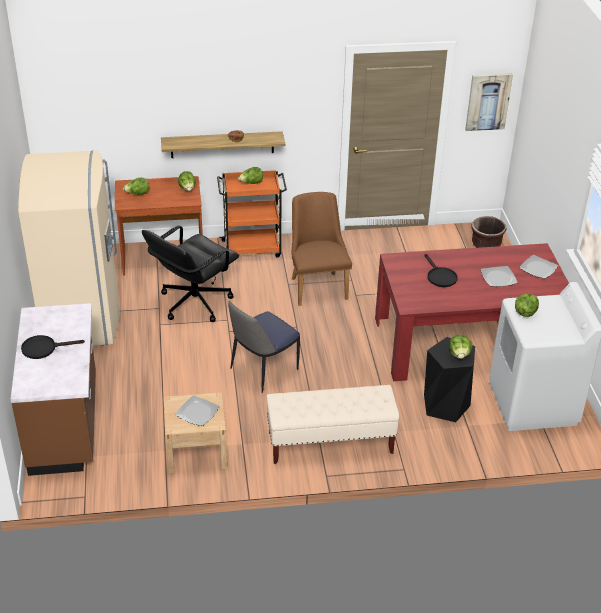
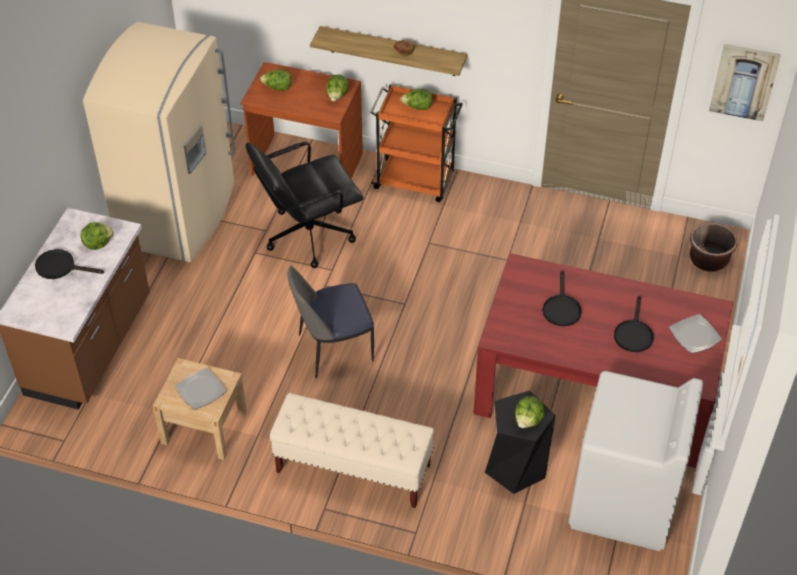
camera: 25 degrees right, 10 degrees up
brown chair [292,192,352,306] -> none
plate [481,266,518,287] -> black frying pan [614,296,654,352]
lettuce [515,294,539,317] -> lettuce moved to [81,222,114,250]

